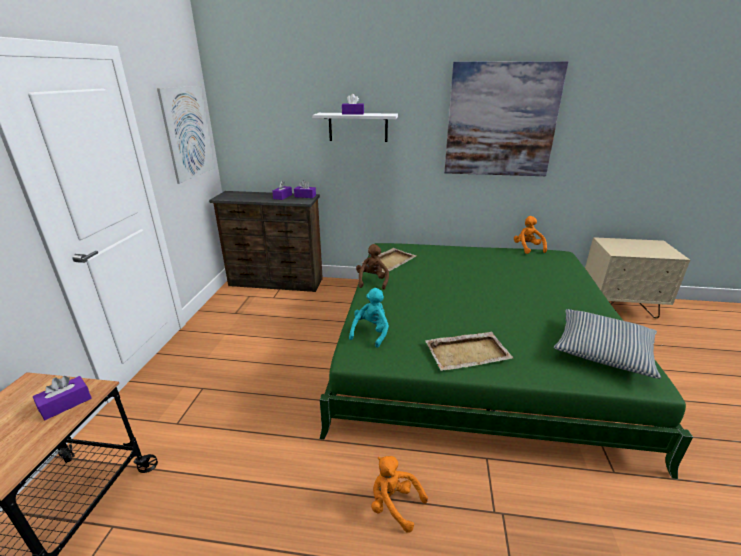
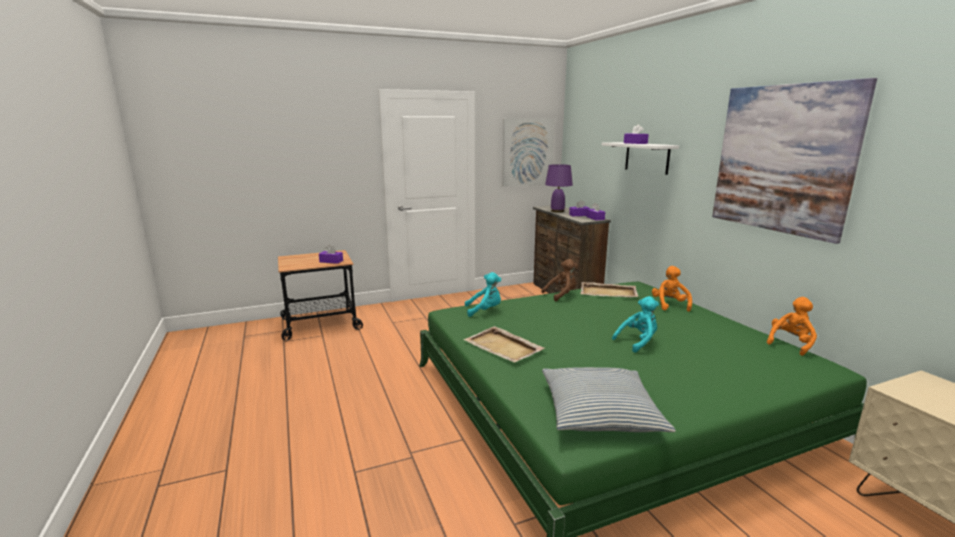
camera: 60 degrees right, 10 degrees down
orange plush toy [371,456,428,533] -> orange plush toy moved to [652,266,692,312]
none -> purple table lamp [545,164,573,213]
none -> turquoise plush toy [612,296,659,353]

